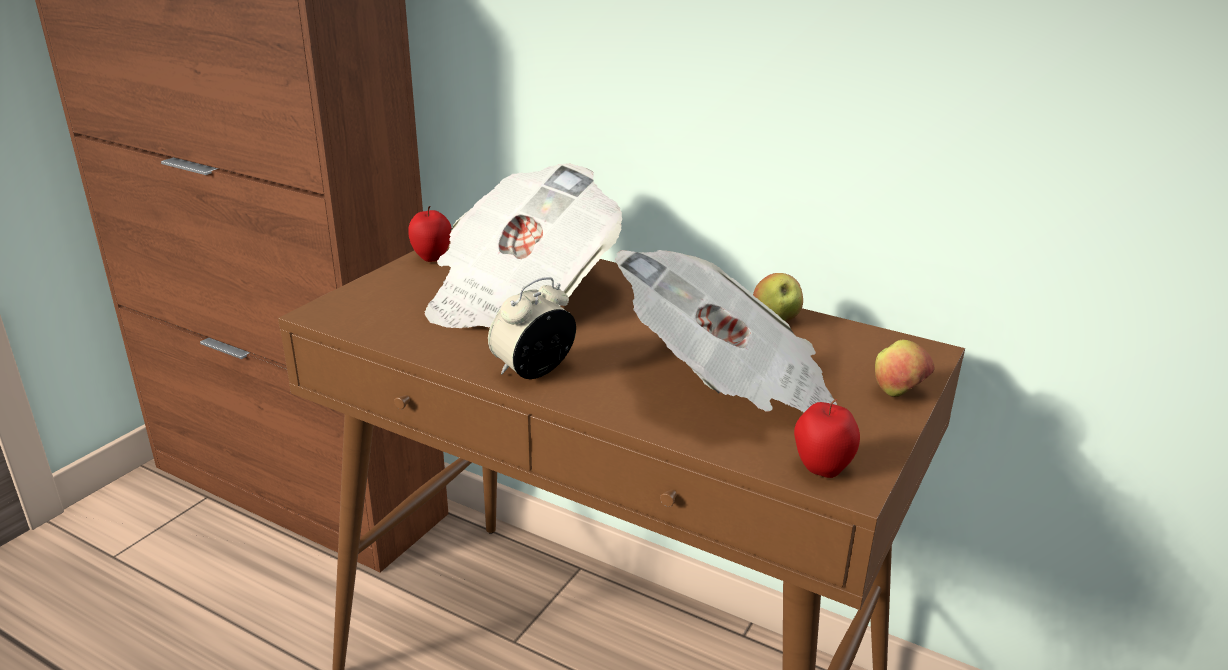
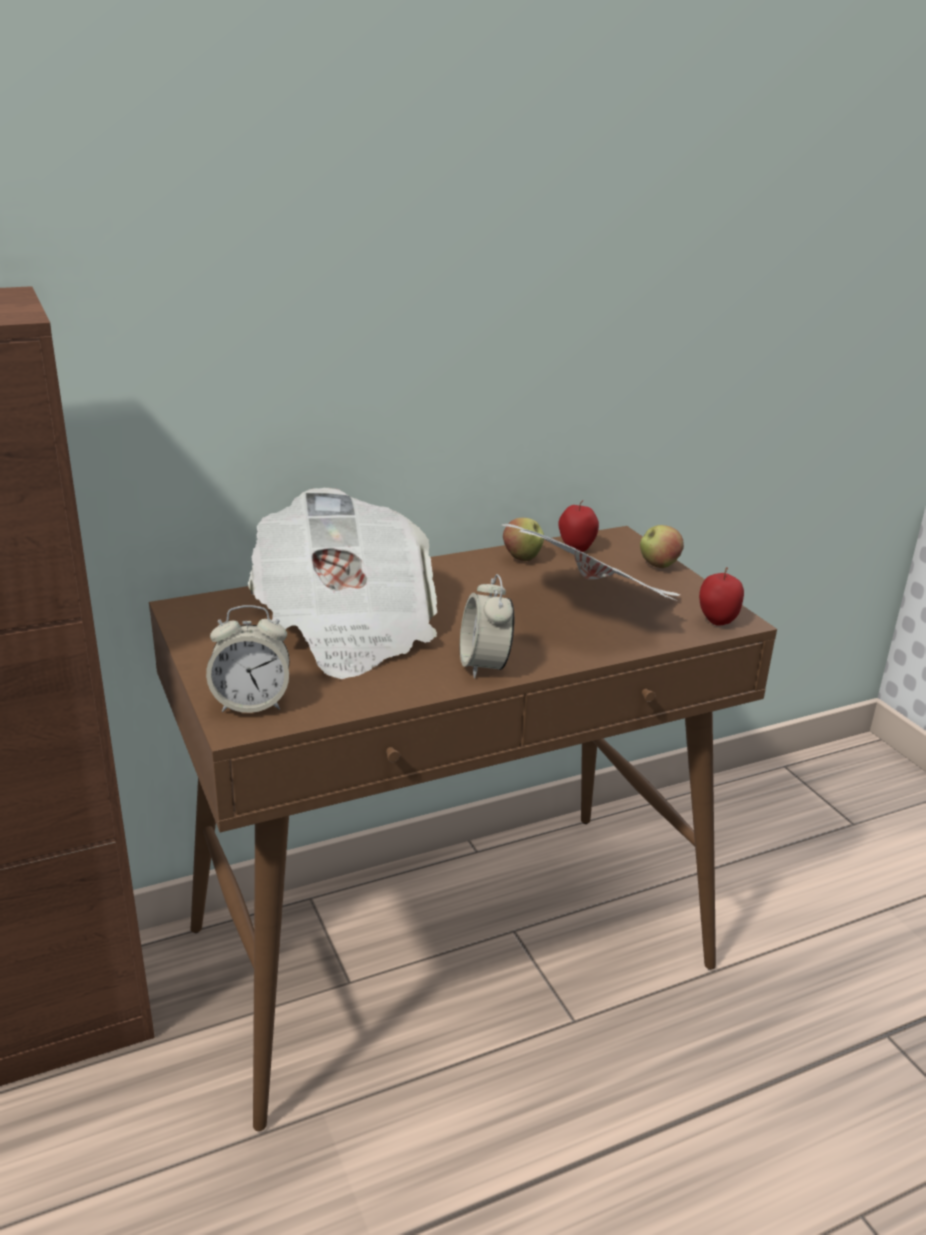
camera: 55 degrees left, 0 degrees up
apple [408,206,452,262] -> apple moved to [558,500,599,552]
none -> alarm clock [206,605,290,713]

